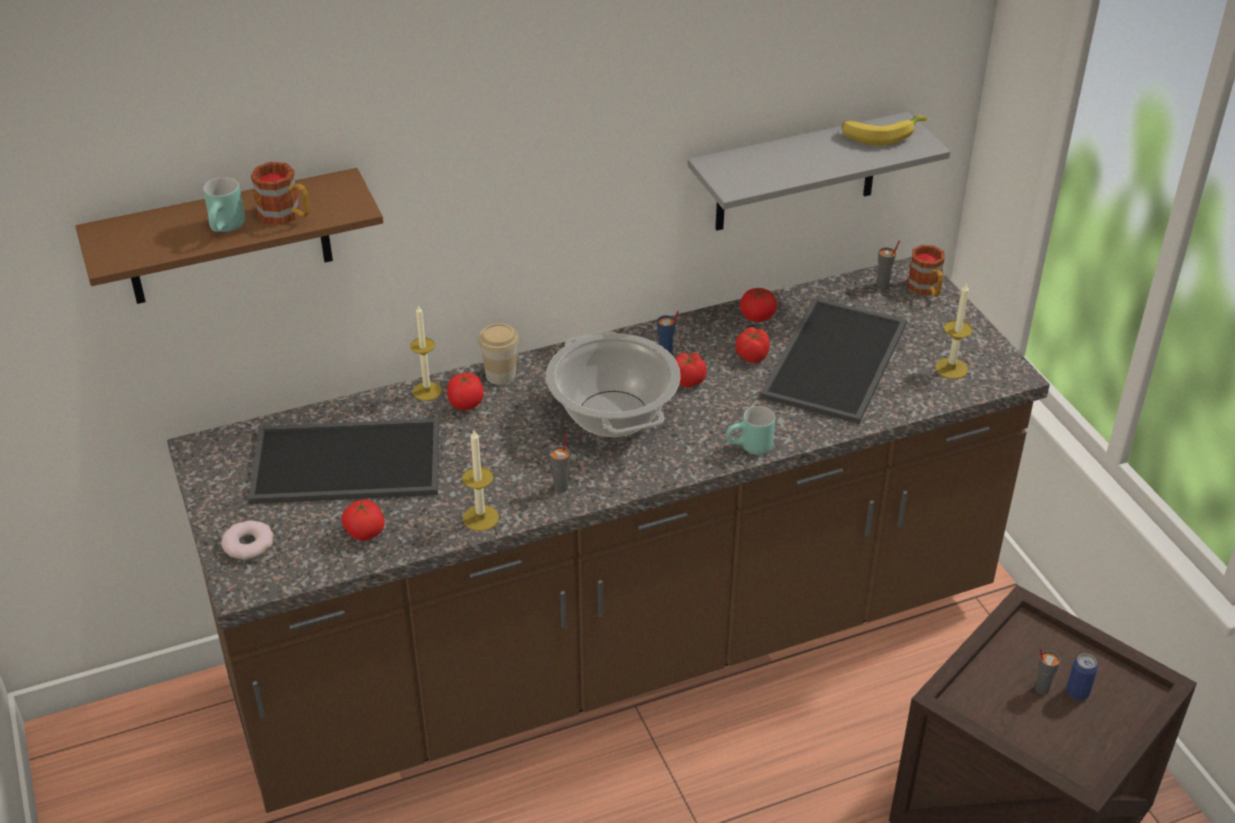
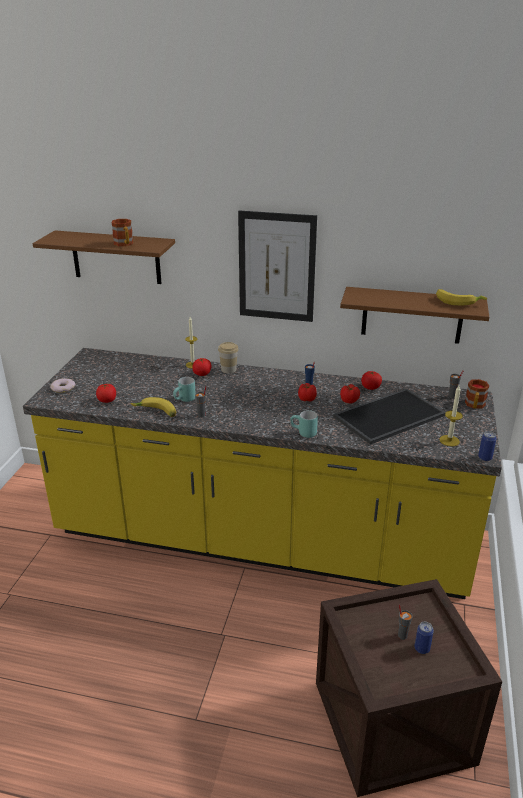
camera: 35 degrees right, 10 degrees down
brown counter [167,257,1050,813] -> yellow counter [23,348,502,599]
turquoise mug [203,177,245,232] -> turquoise mug moved to [173,377,196,402]
tray [248,418,439,504] -> none
candle [462,430,499,531] -> banana [130,397,176,417]
cooking pot [546,331,681,438] -> none
grey shelf [688,112,950,231] -> brown shelf [340,287,489,344]
none -> picture [238,211,317,322]
none -> can [478,431,497,461]

